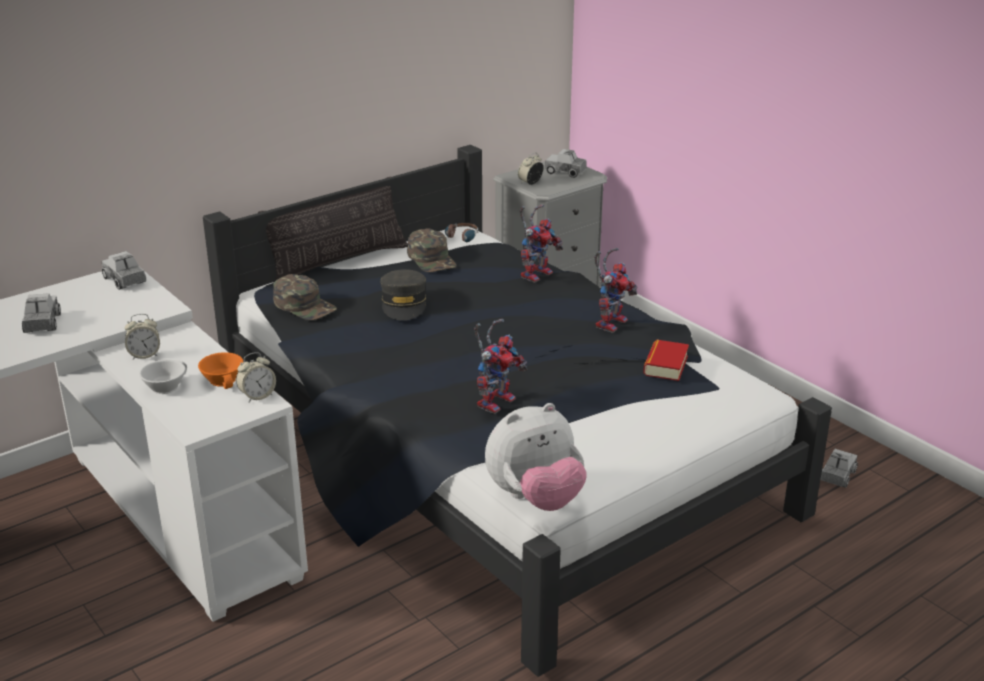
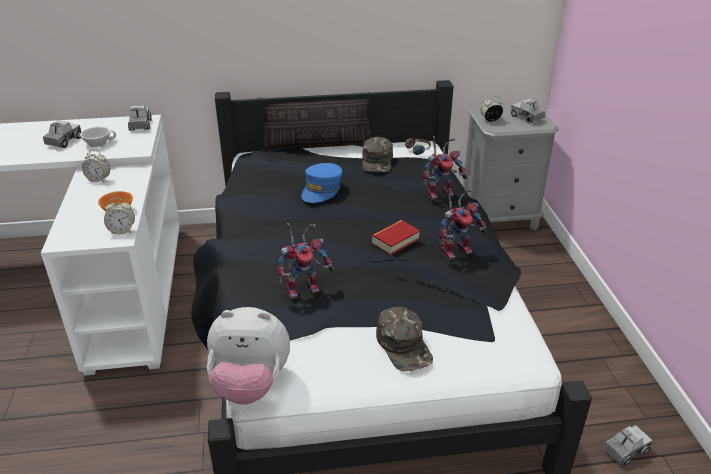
camera: 30 degrees right, 5 degrees up
white cup [139,360,187,394] -> white cup moved to [80,127,116,148]
green cap [273,274,337,320] -> green cap moved to [376,307,433,371]
grey cap [380,269,426,320] -> blue cap [301,163,342,203]
book [643,340,689,381] -> book moved to [371,220,420,255]

